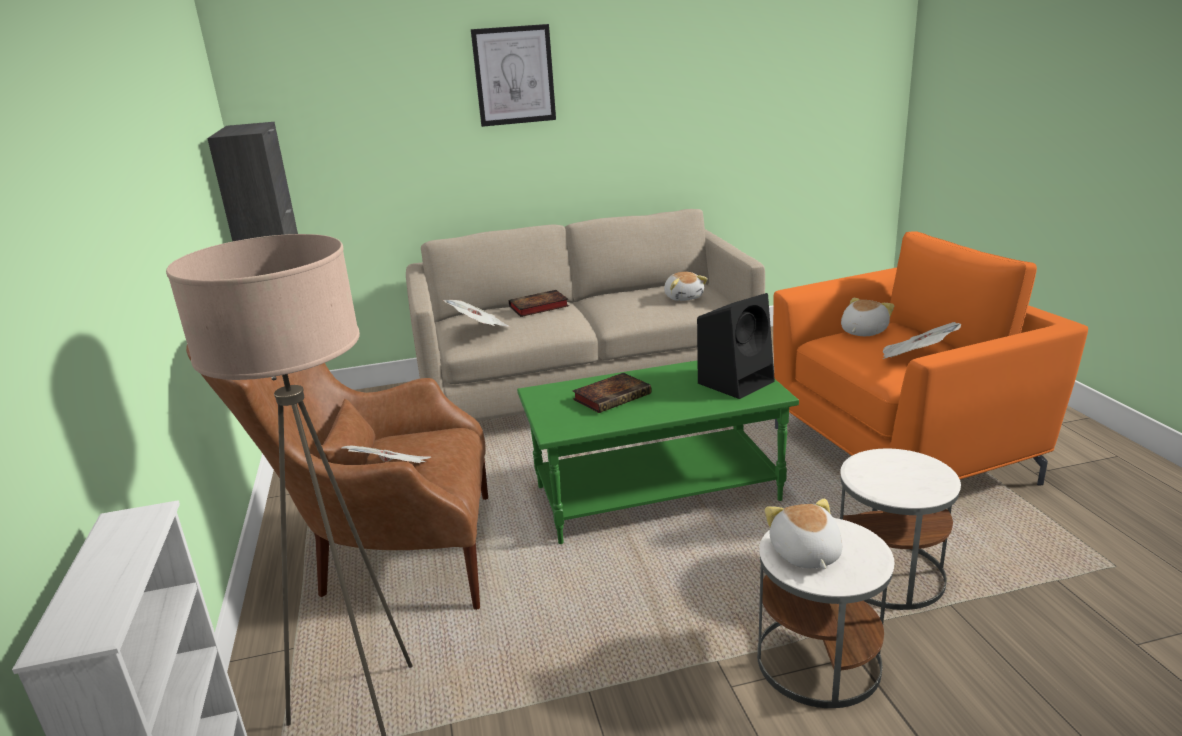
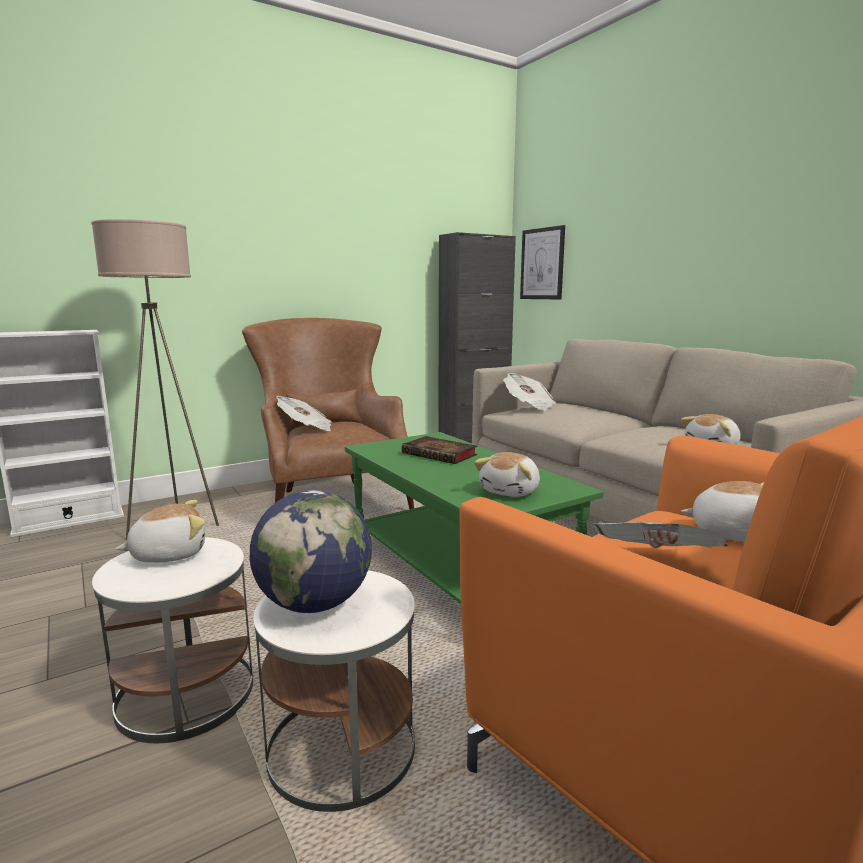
camera: 70 degrees right, 10 degrees down
picture [471,24,556,127] -> picture moved to [520,225,565,299]
book [509,290,569,317] -> none
black speaker [697,293,775,399] -> plush toy [474,452,540,497]
none -> globe [250,490,372,613]

